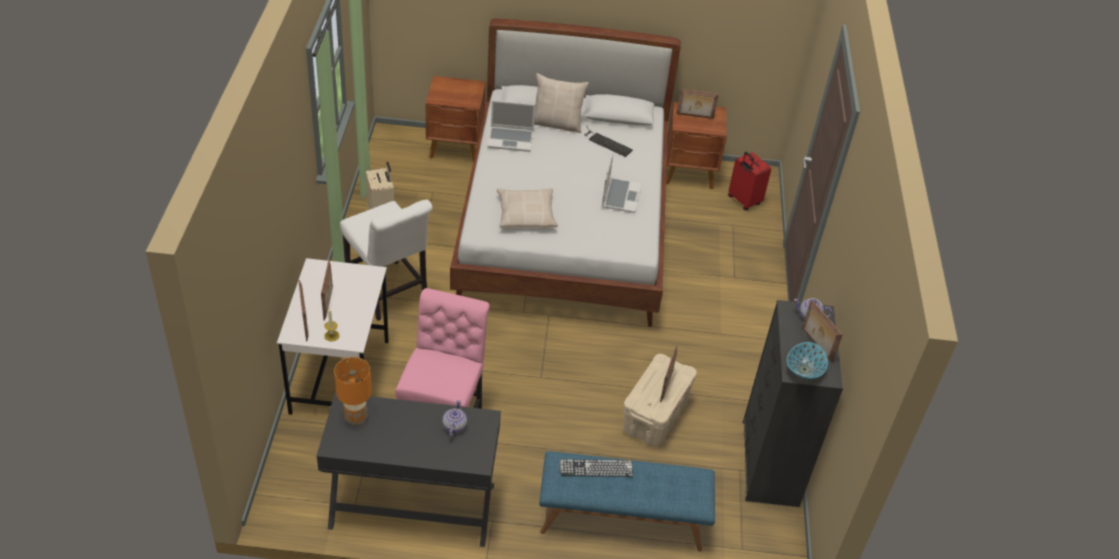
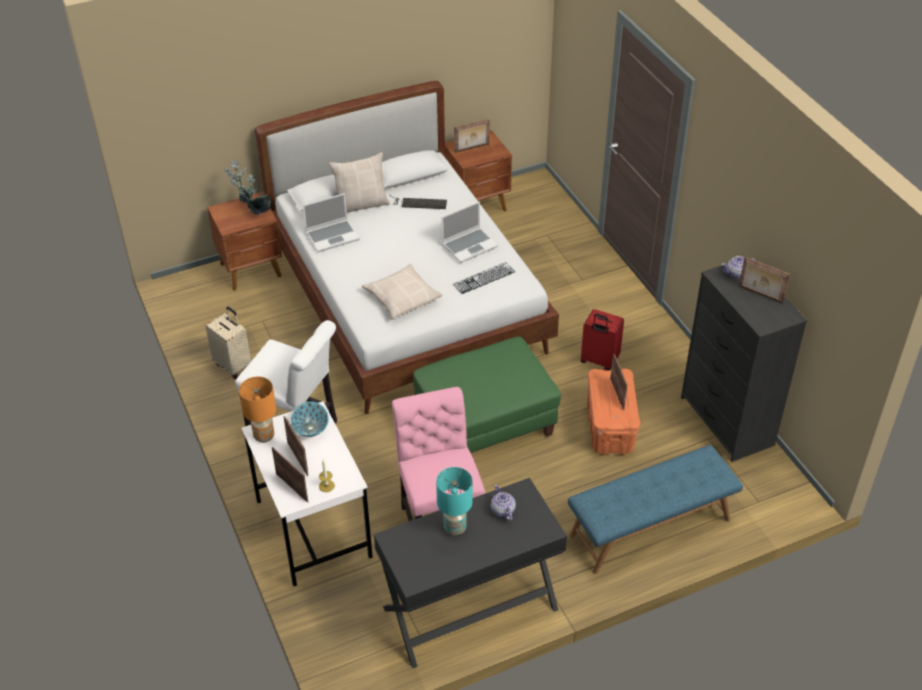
camera: 25 degrees left, 0 degrees up
orange table lamp [334,357,372,425] -> orange table lamp moved to [239,376,276,443]
keyboard [560,459,633,477] -> keyboard moved to [453,262,515,294]
laptop [602,152,642,213] -> laptop turned 75 degrees clockwise [441,201,498,263]
beige storage box [623,354,697,446] -> orange storage box [587,369,640,455]
red suitcase [728,152,771,210] -> red suitcase moved to [581,309,624,370]
bowl [787,342,828,379] -> bowl moved to [291,401,329,437]
none -> potted plant [224,160,271,215]
none -> green ottoman [413,337,561,453]
none -> turquoise table lamp [436,467,472,536]

